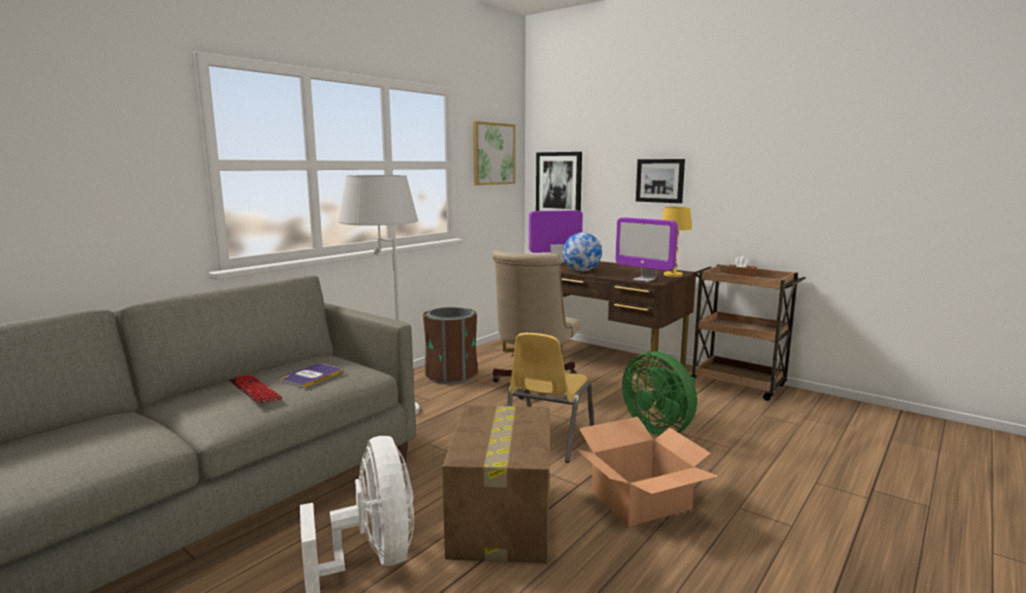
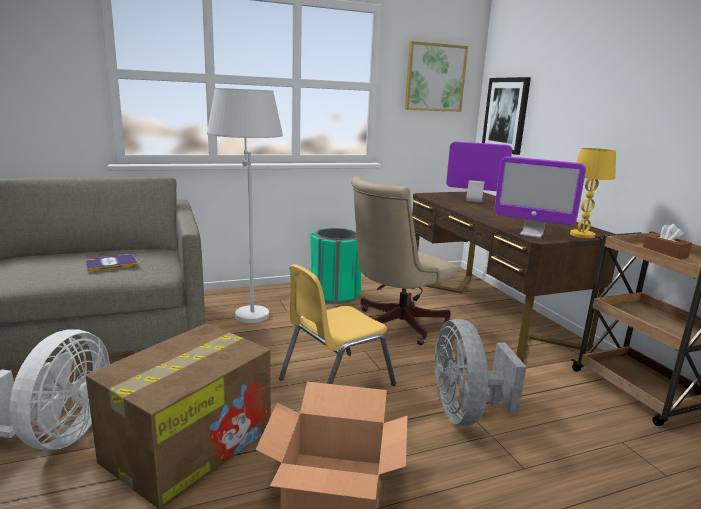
camera: 30 degrees right, 5 degrees up
keyboard [229,375,283,404] -> none
brown trash can [423,307,478,384] -> green trash can [310,228,361,304]
globe [563,232,602,272] -> none
monitor [615,217,678,282] -> monitor turned 45 degrees counterclockwise [494,157,586,238]
green fan [622,351,697,436] -> grey fan [434,319,526,426]
picture [636,159,685,203] -> none

